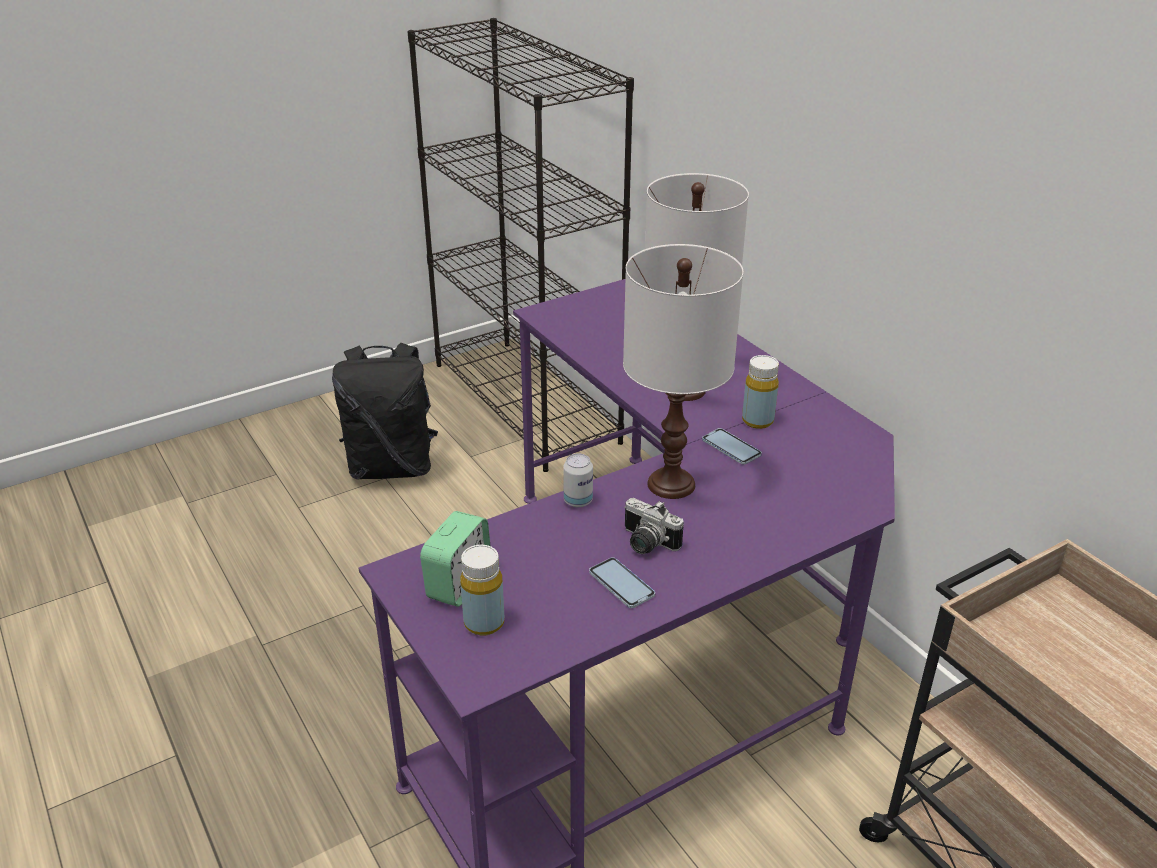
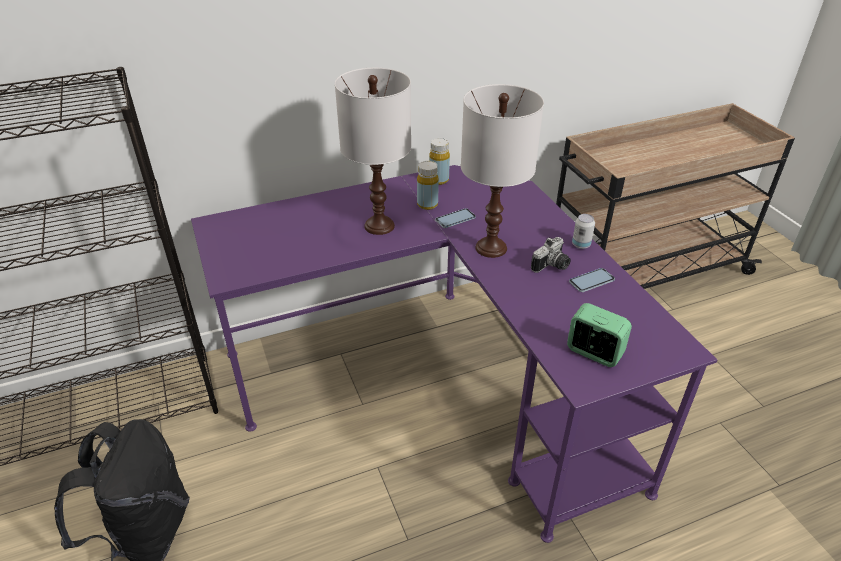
camera: 80 degrees left, 5 degrees up
yellow bottle [460,545,504,635] -> yellow bottle moved to [429,138,450,185]
can [563,453,593,508] -> can moved to [572,214,595,249]

